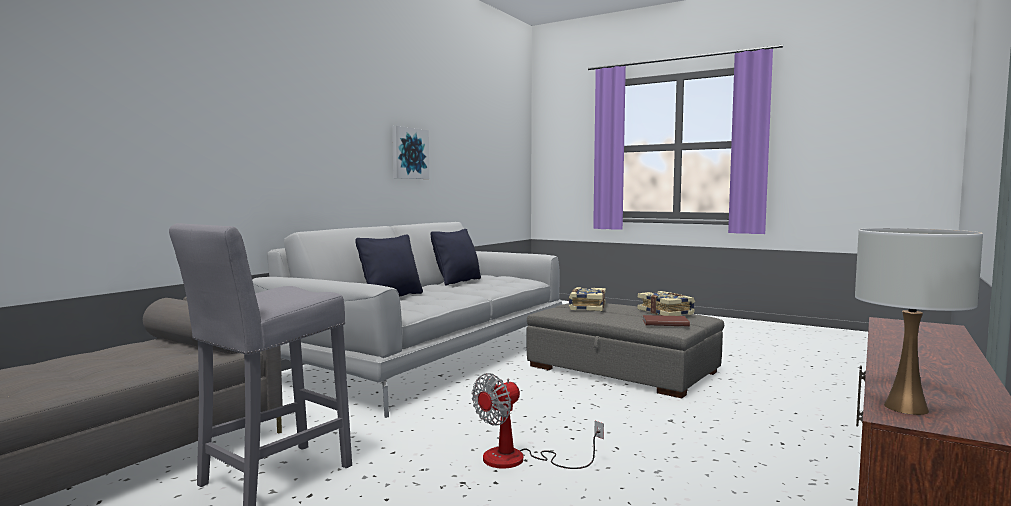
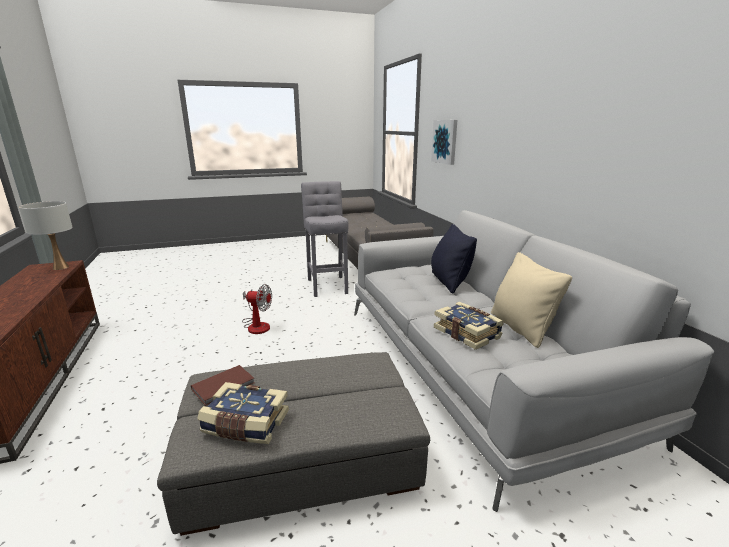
camera: 130 degrees right, 15 degrees up
picture [392,126,429,179] -> picture moved to [431,120,457,165]
black pillow [431,229,481,286] -> beige pillow [491,252,572,348]
fan [472,373,604,469] -> fan turned 105 degrees clockwise [242,284,272,334]
book [569,287,606,311] -> book moved to [434,302,504,350]

